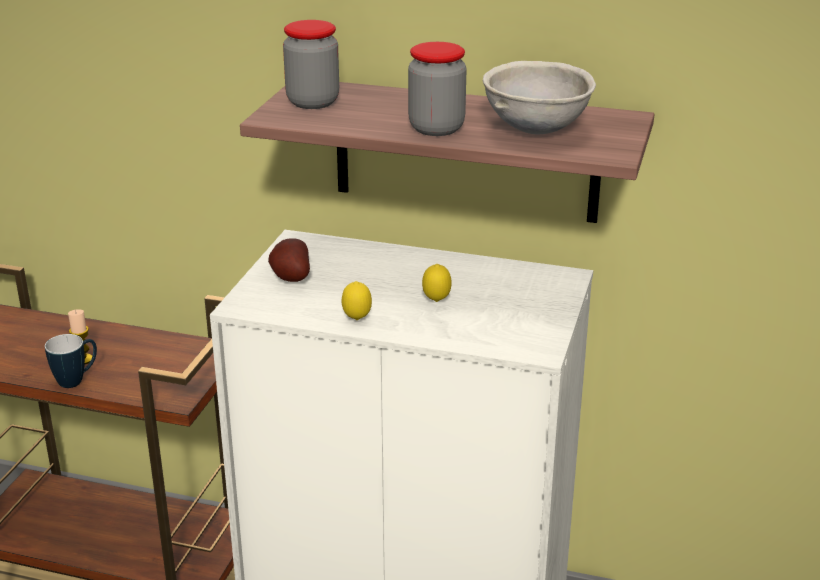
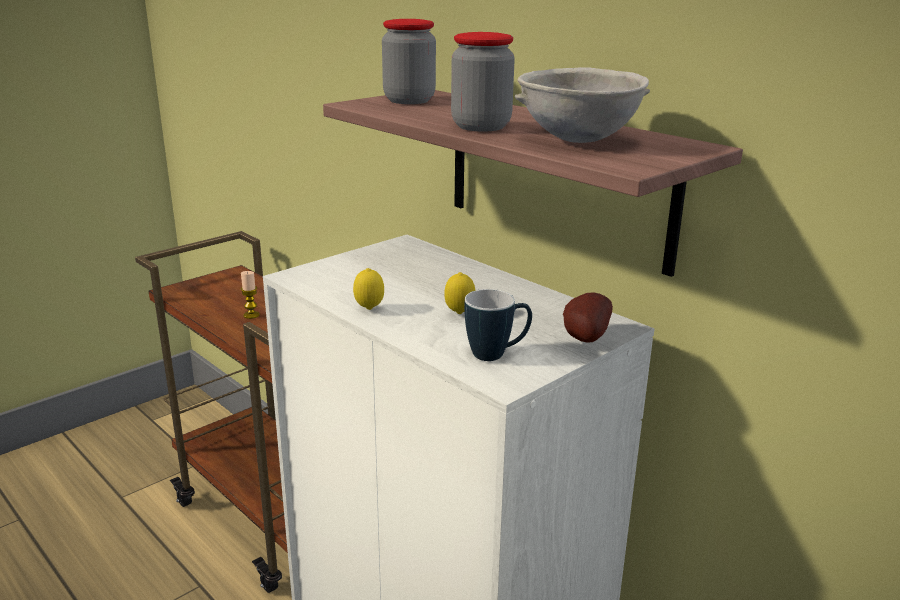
camera: 30 degrees right, 5 degrees down
mug [45,334,97,388] -> mug moved to [464,289,532,361]
potato [268,238,310,282] -> potato moved to [563,292,613,343]

